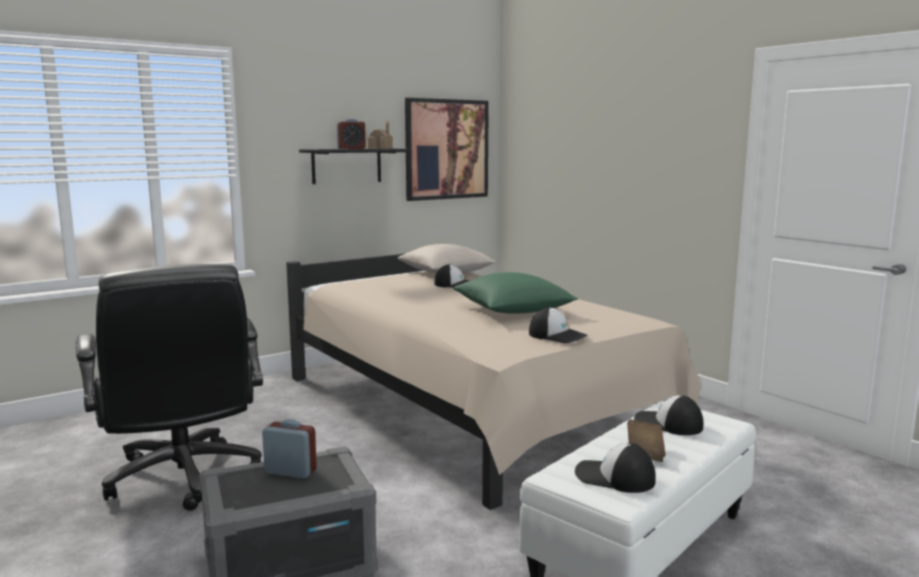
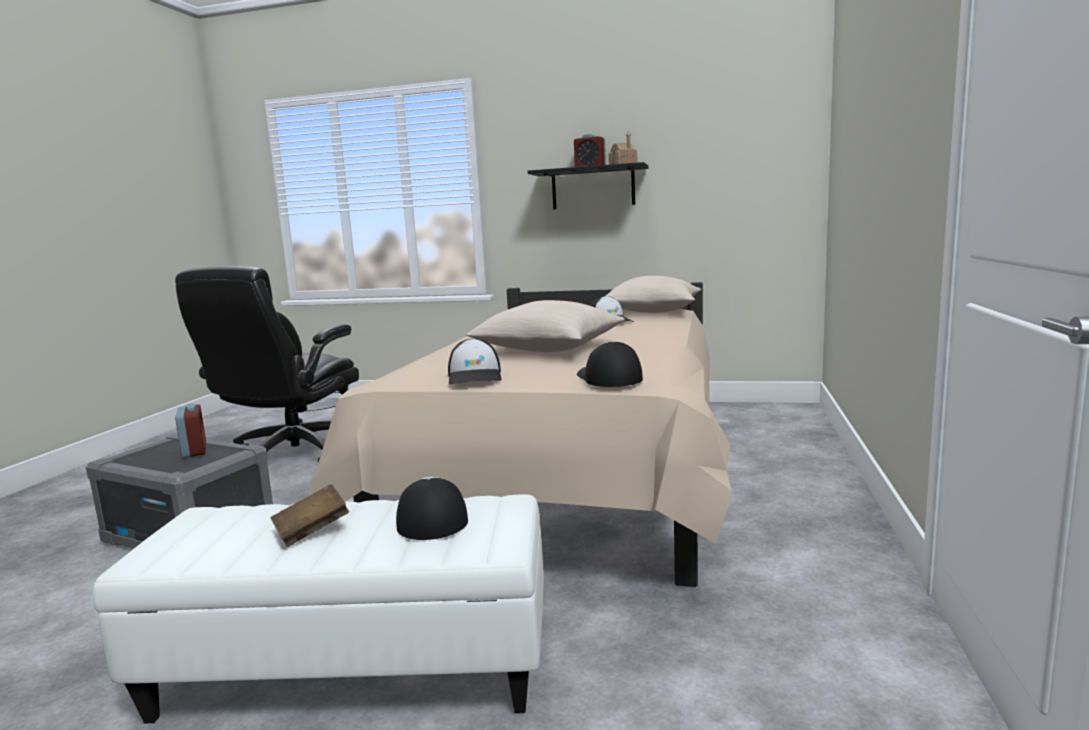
camera: 50 degrees right, 0 degrees up
picture [405,98,489,201] -> none
green pillow [453,272,578,314] -> beige pillow [466,300,625,352]
cap [575,443,656,493] -> cap moved to [577,341,643,387]

